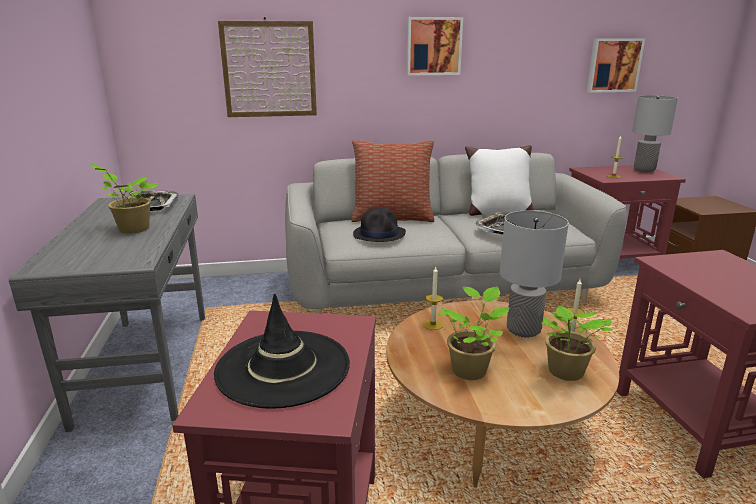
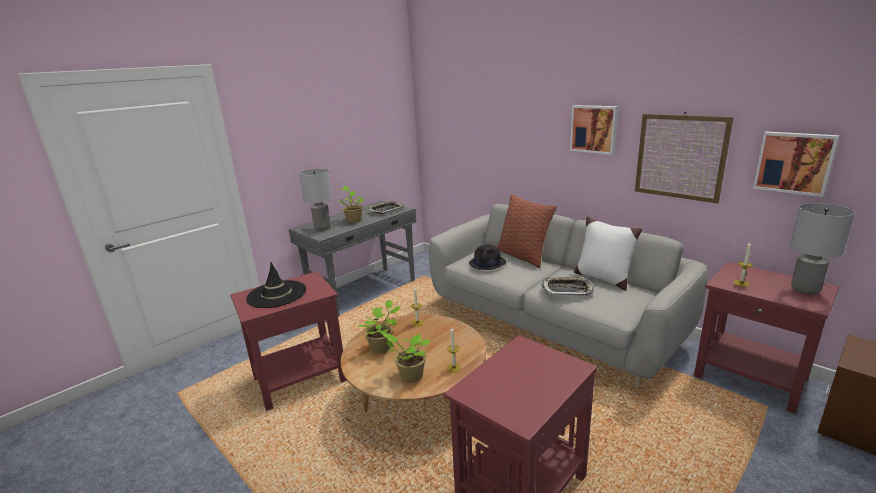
camera: 55 degrees right, 0 degrees up
picture [218,17,317,117] -> picture moved to [635,112,734,203]
grey table lamp [500,211,569,338] -> grey table lamp moved to [299,169,333,230]

